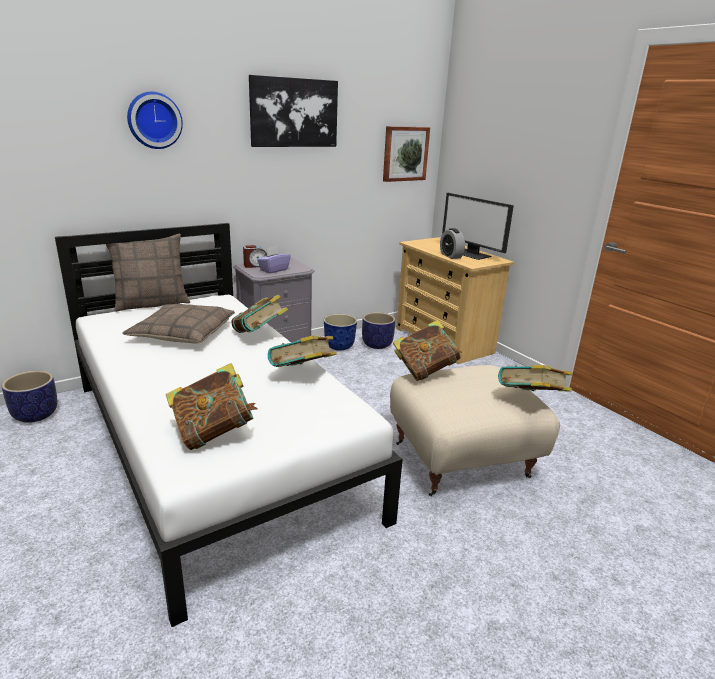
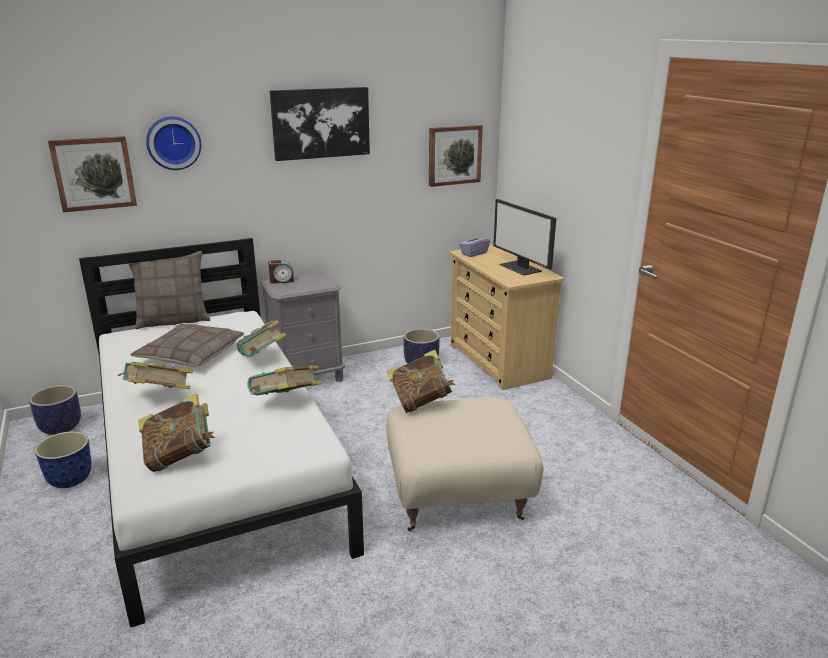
camera: 10 degrees right, 0 degrees up
purple tissue box [257,246,291,274] -> purple tissue box moved to [459,231,490,257]
planter [324,314,357,351] -> planter moved to [35,431,92,488]
alarm clock [440,228,465,259] -> none
book [498,365,572,391] -> book moved to [118,362,193,389]
none -> picture [48,136,137,212]

